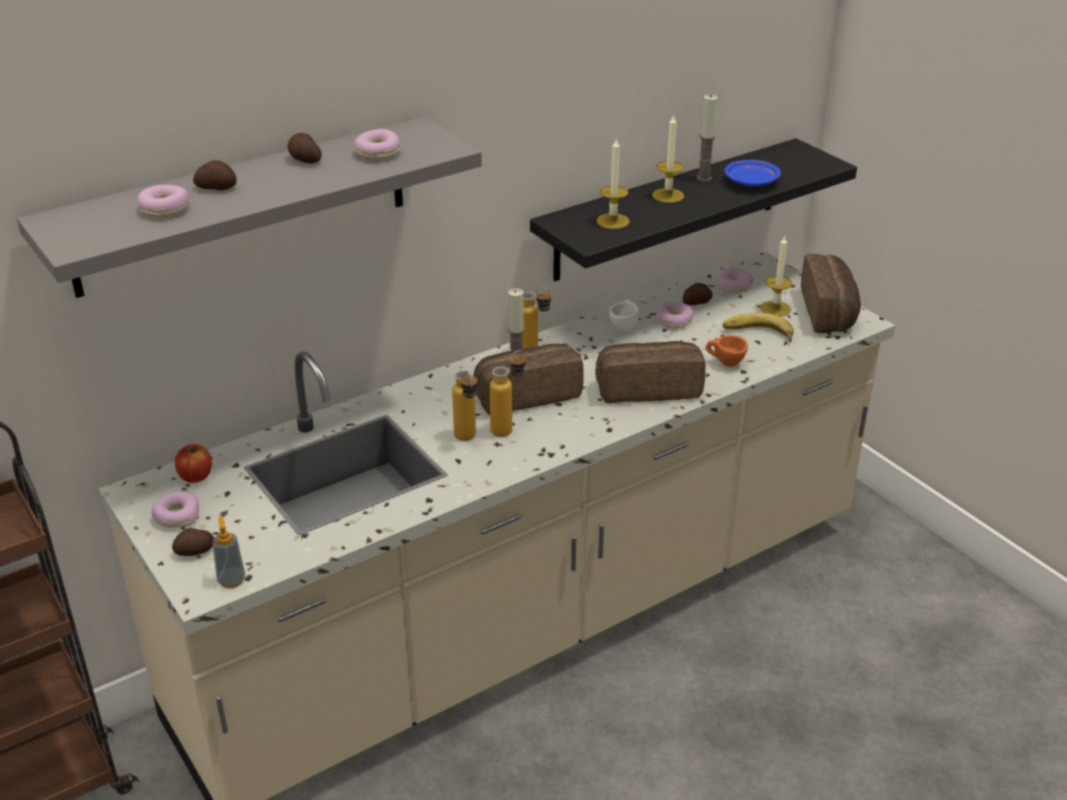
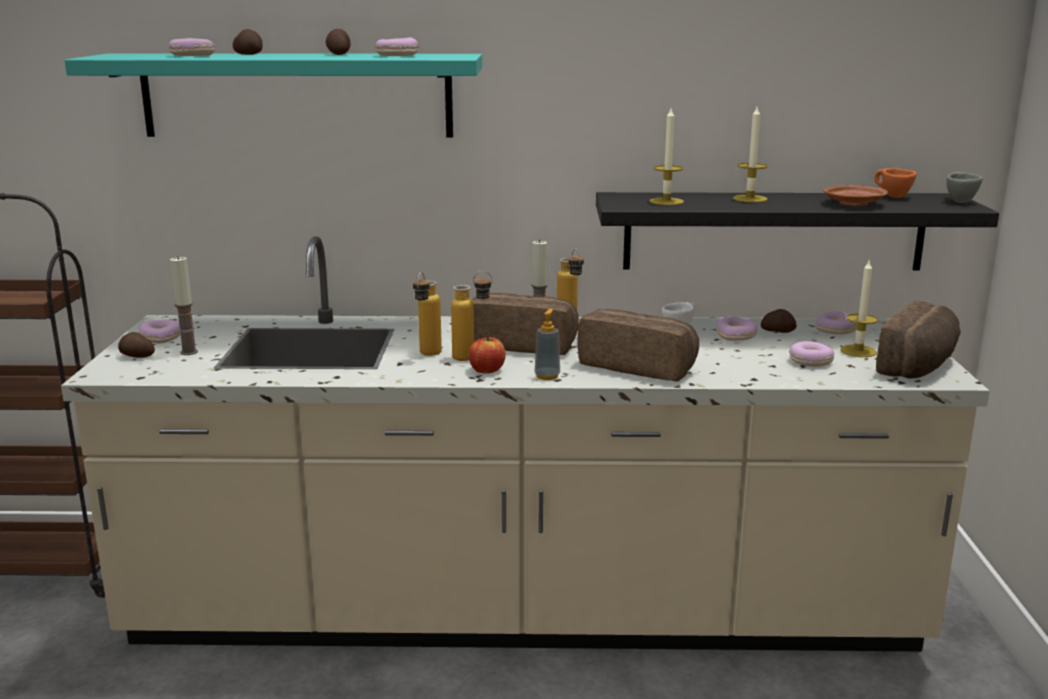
camera: 35 degrees right, 15 degrees down
grey shelf [17,117,482,298] -> turquoise shelf [65,53,482,137]
apple [175,444,212,483] -> apple moved to [469,337,506,374]
soap dispenser [212,515,245,588] -> soap dispenser moved to [534,309,560,380]
candle [697,94,718,182] -> candle moved to [170,256,198,355]
orange cup [706,335,748,367] -> orange cup moved to [874,168,917,198]
banana [723,313,794,342] -> donut [789,341,834,367]
blue plate [724,160,781,187] -> brown plate [823,185,888,206]
none -> grey cup [946,172,983,203]

